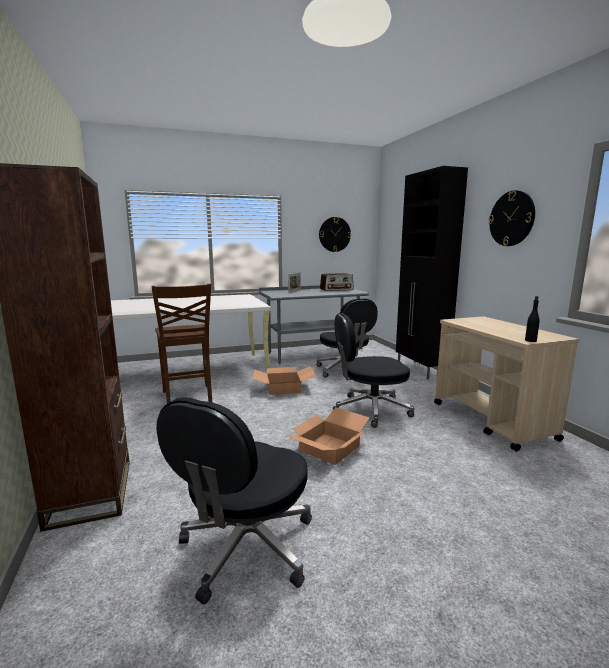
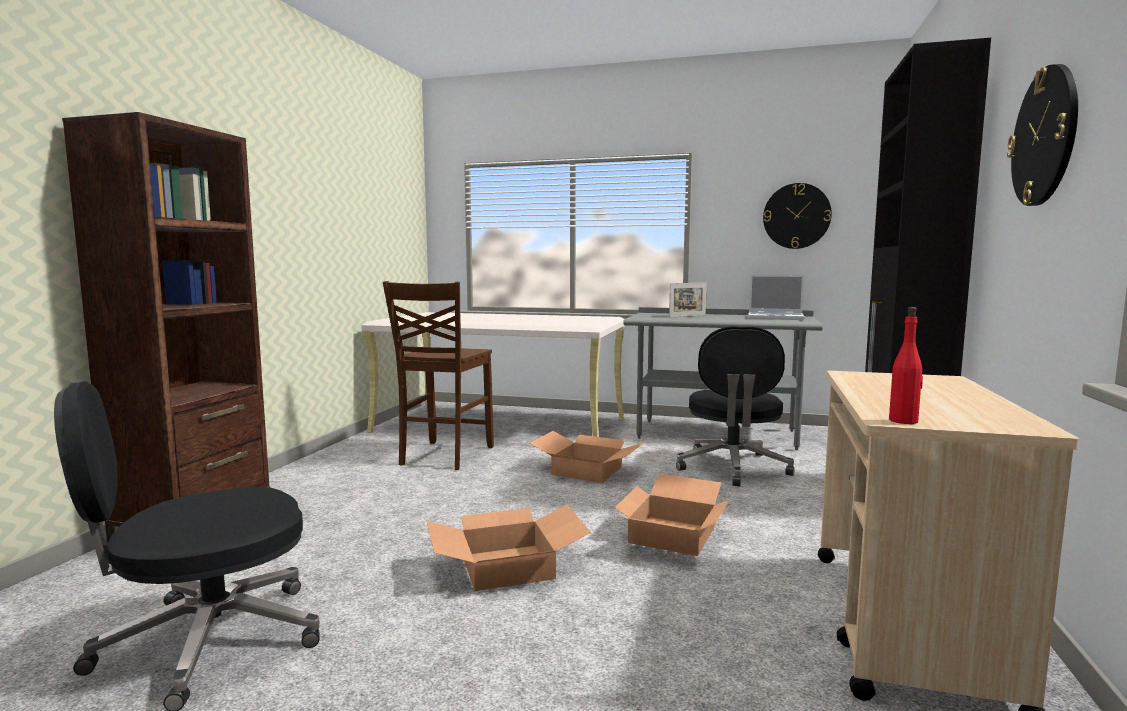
camera: 35 degrees right, 5 degrees down
radio [320,273,354,291] -> laptop [748,275,805,320]
black office chair [333,313,414,428] -> cardboard box [615,474,729,556]
black bottle [525,296,540,342] -> red bottle [889,307,923,424]

